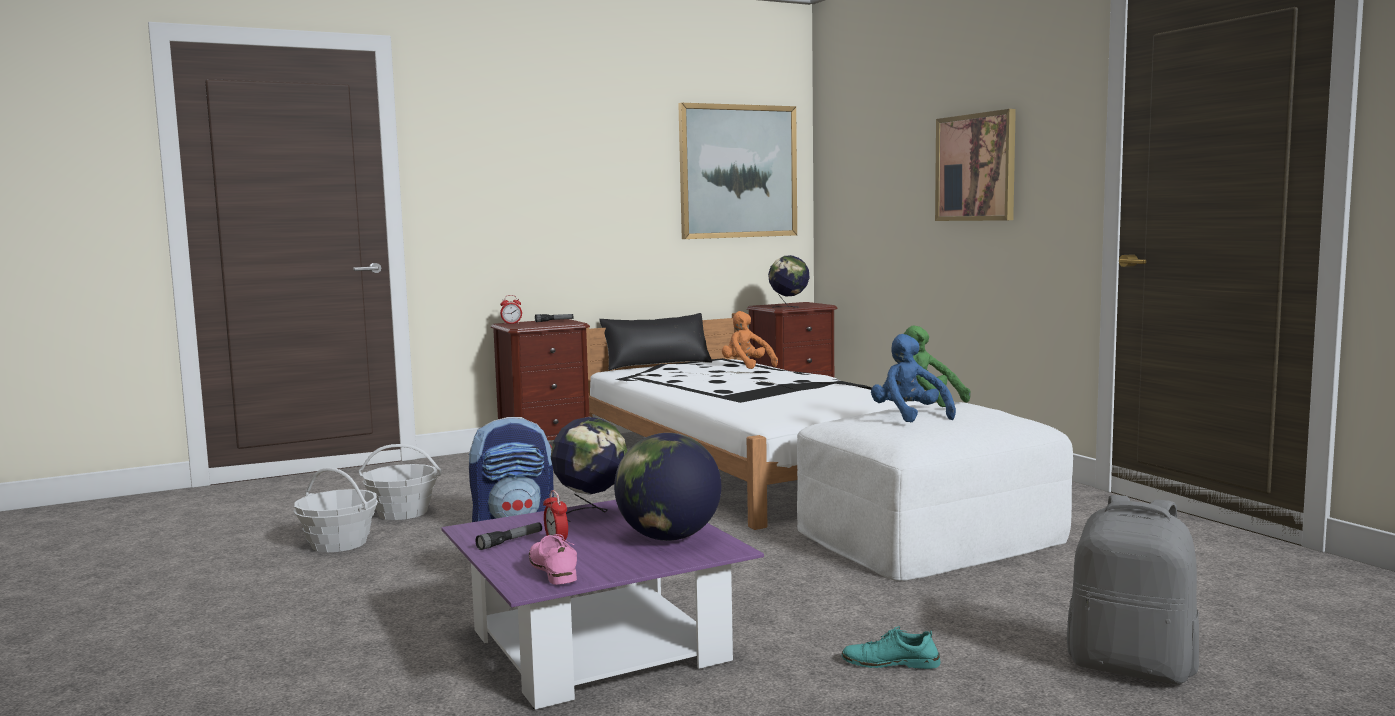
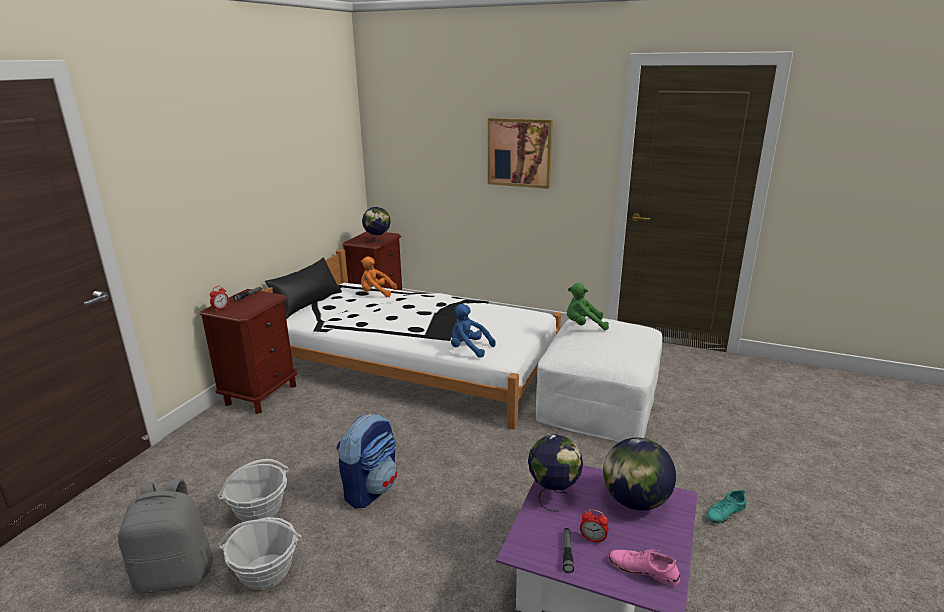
camera: 40 degrees left, 15 degrees up
picture [678,103,797,239] -> none
blue plush toy [871,334,956,423] -> blue plush toy moved to [451,304,496,358]
grey backpack [1067,495,1199,684] -> grey backpack moved to [118,479,213,594]

